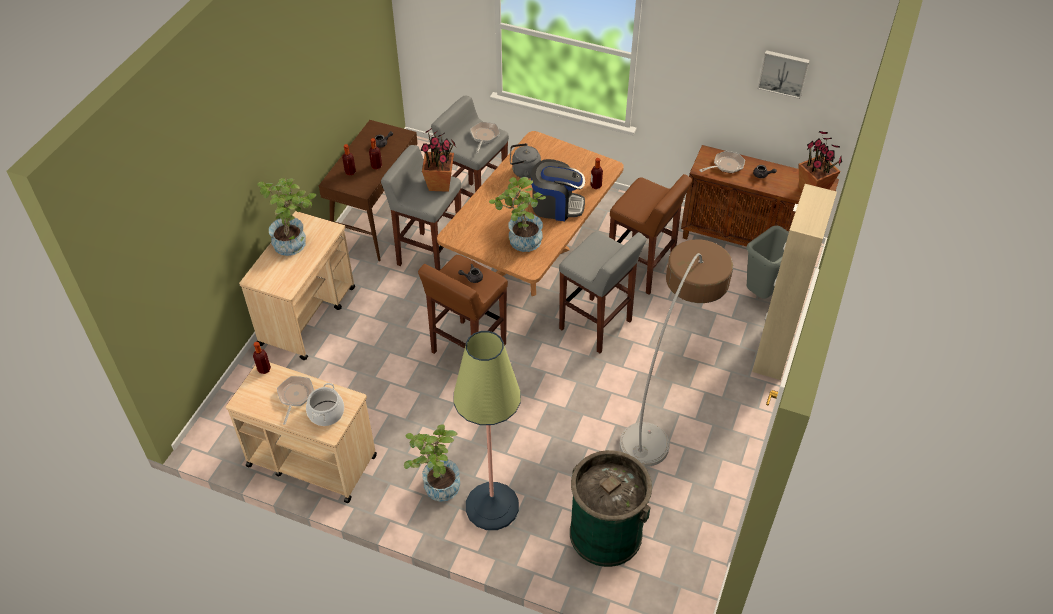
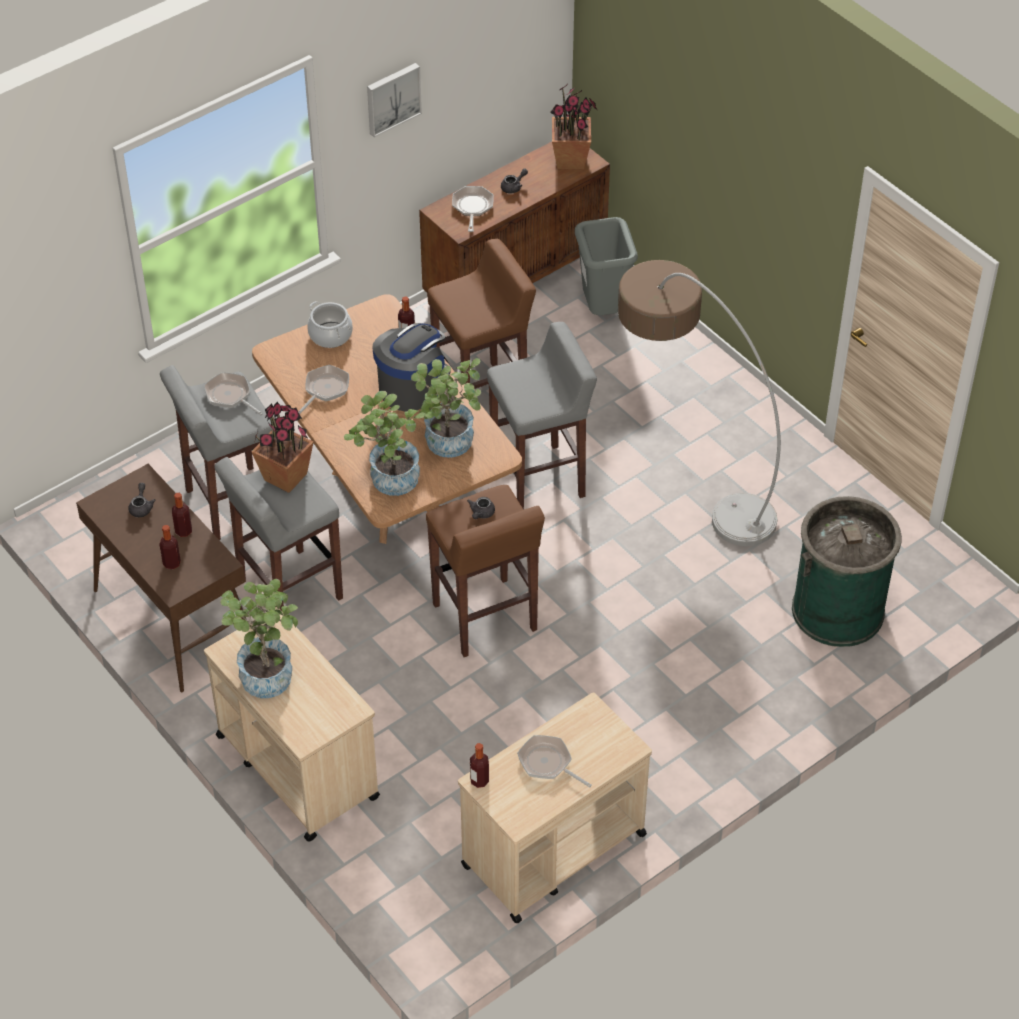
camera: 60 degrees left, 0 degrees up
cooking pot [306,383,344,426] -> cooking pot moved to [307,301,353,348]
potted plant [404,424,460,502] -> potted plant moved to [344,391,425,496]
floor lamp [453,331,521,530] -> none
grey kettle [510,143,541,179] -> frying pan [298,365,349,414]
beige cabinet [752,184,837,380] -> none
picture [758,50,810,99] -> picture moved to [367,63,422,137]

